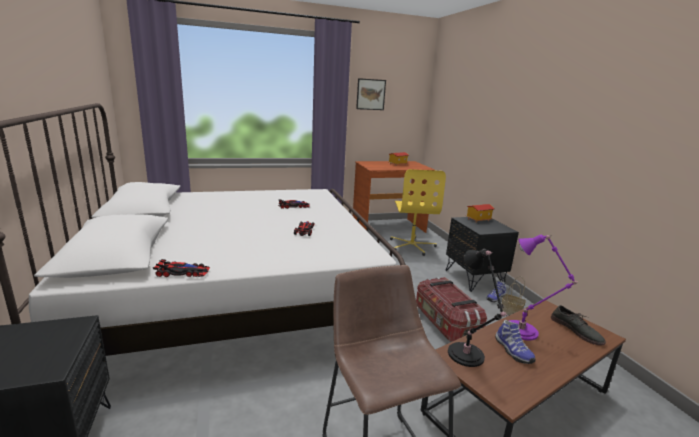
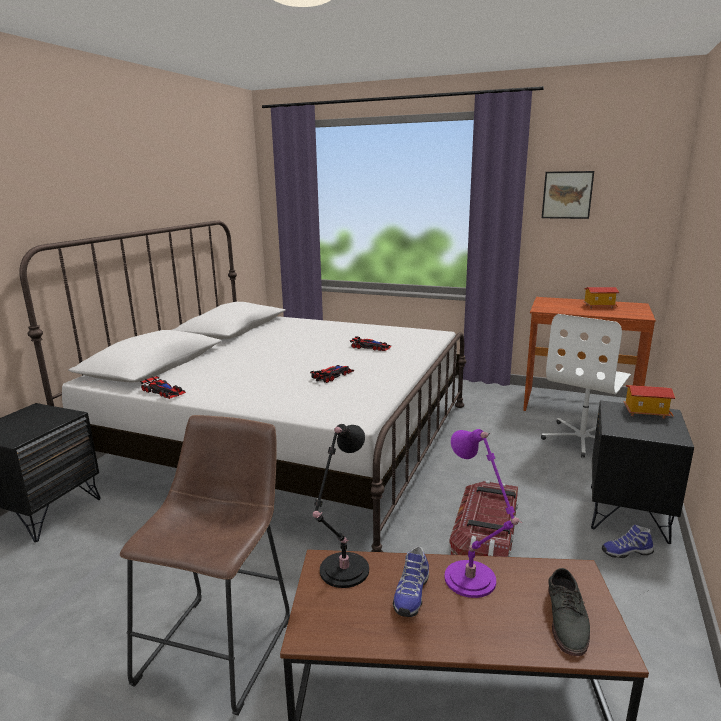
camera: 40 degrees right, 0 degrees up
yellow office chair [390,169,446,256] -> white office chair [541,314,631,458]
basket [502,276,526,315] -> none

